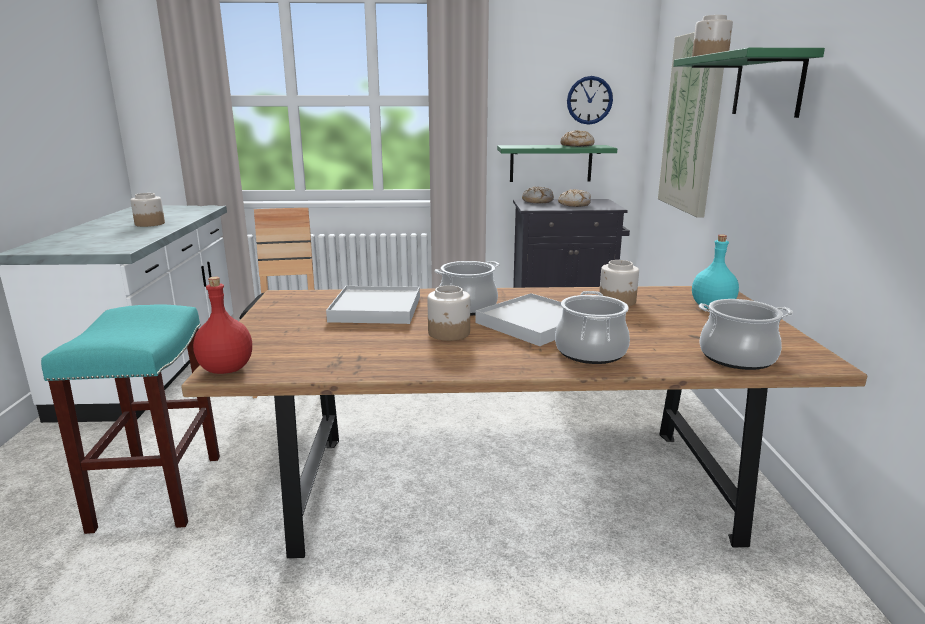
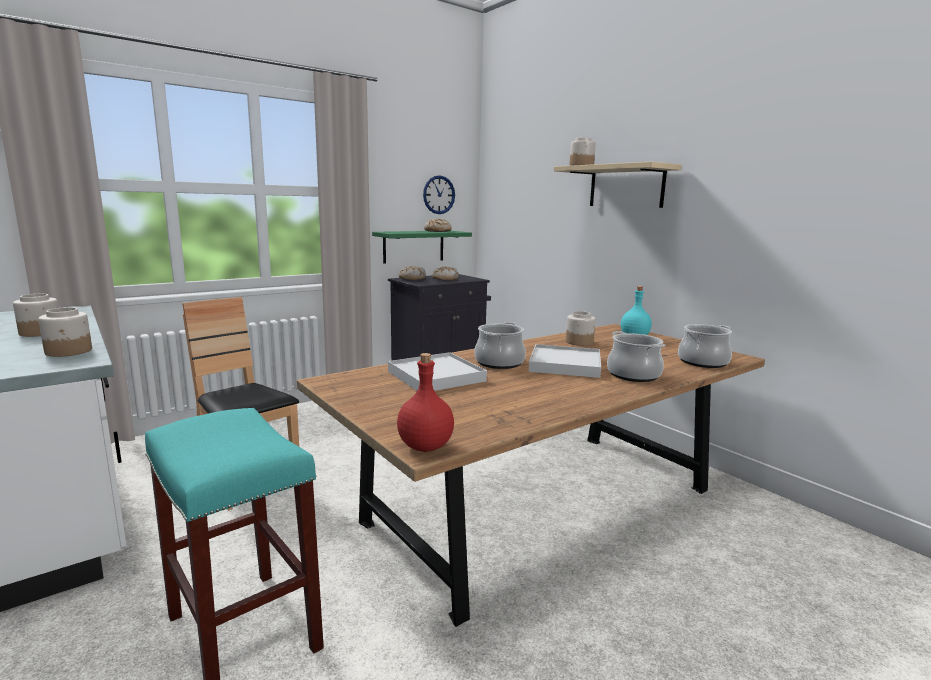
camera: 35 degrees left, 5 degrees down
jar [427,285,470,341] -> jar moved to [38,307,92,357]
picture [658,32,724,218] -> none
green shelf [673,48,825,118] -> beige shelf [554,162,681,208]

